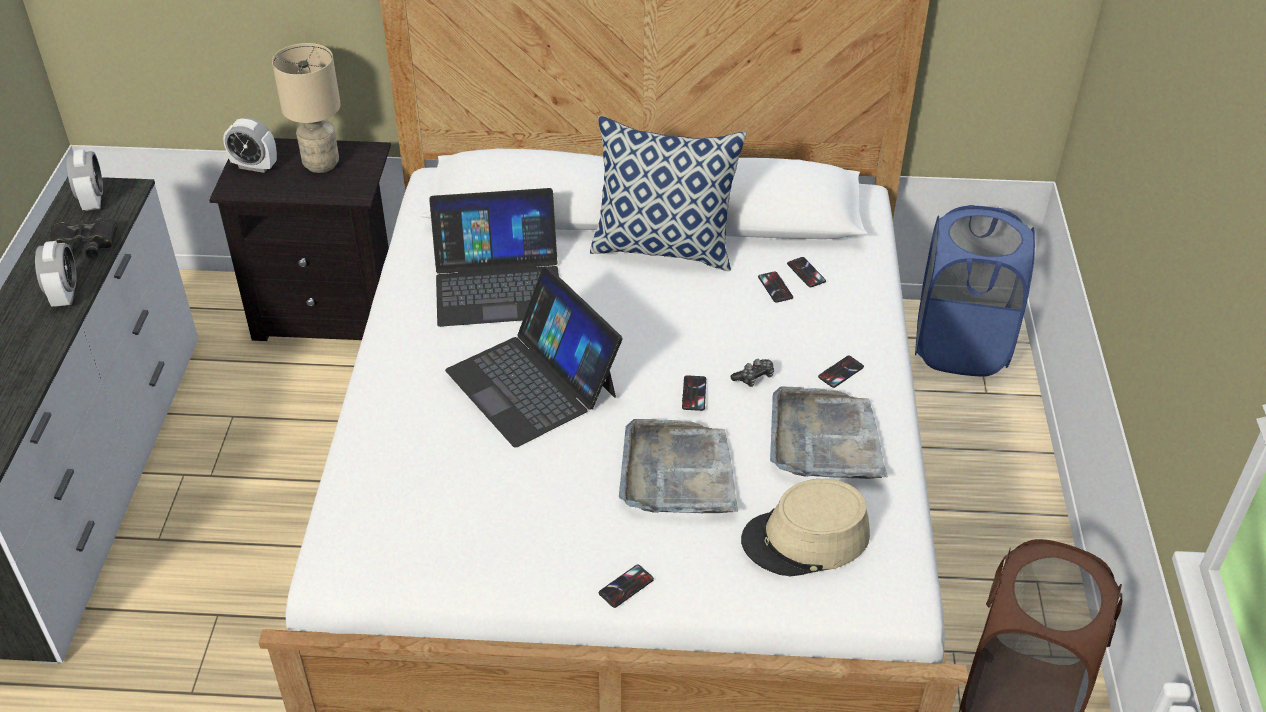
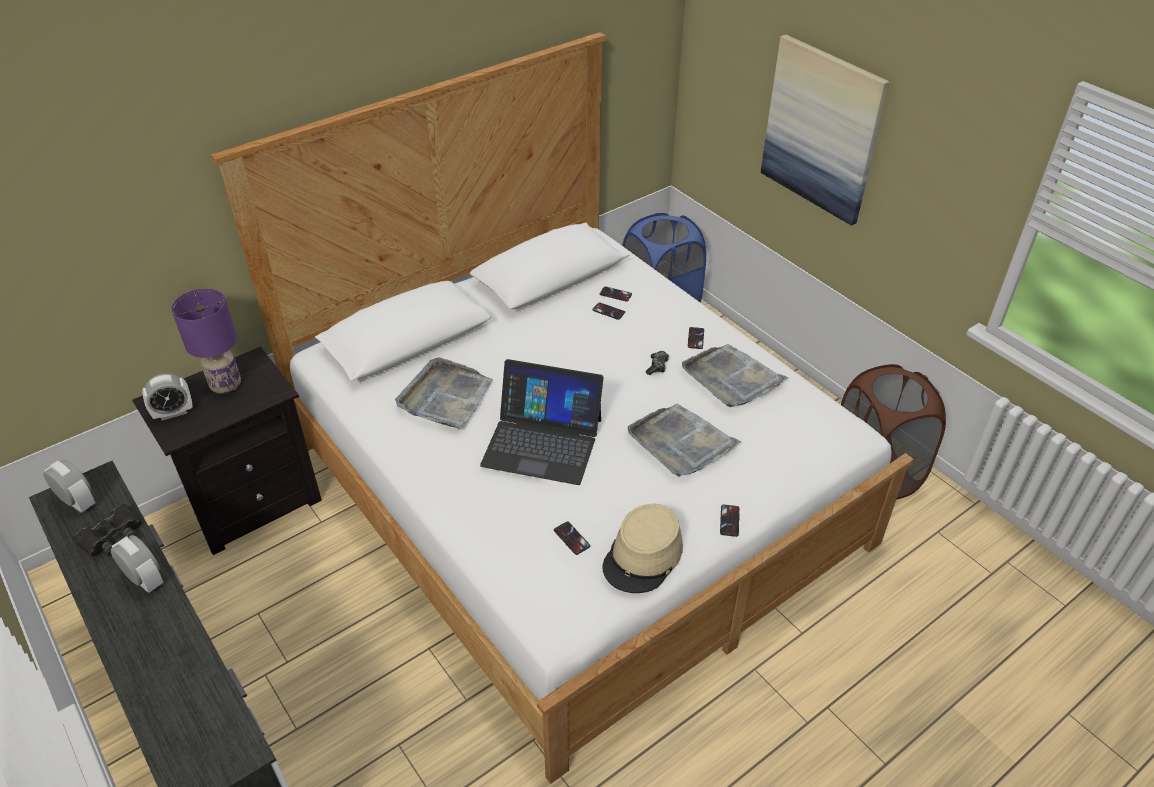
camera: 40 degrees left, 0 degrees up
beige table lamp [272,43,340,173] -> purple table lamp [172,288,241,394]
laptop [429,188,559,327] -> grey tray [395,357,493,428]
pillow [590,116,747,271] -> none
phone [682,375,706,411] -> phone moved to [554,521,590,555]
beige hat [741,479,870,576] -> beige hat moved to [602,504,683,593]
none -> picture [761,35,889,226]

